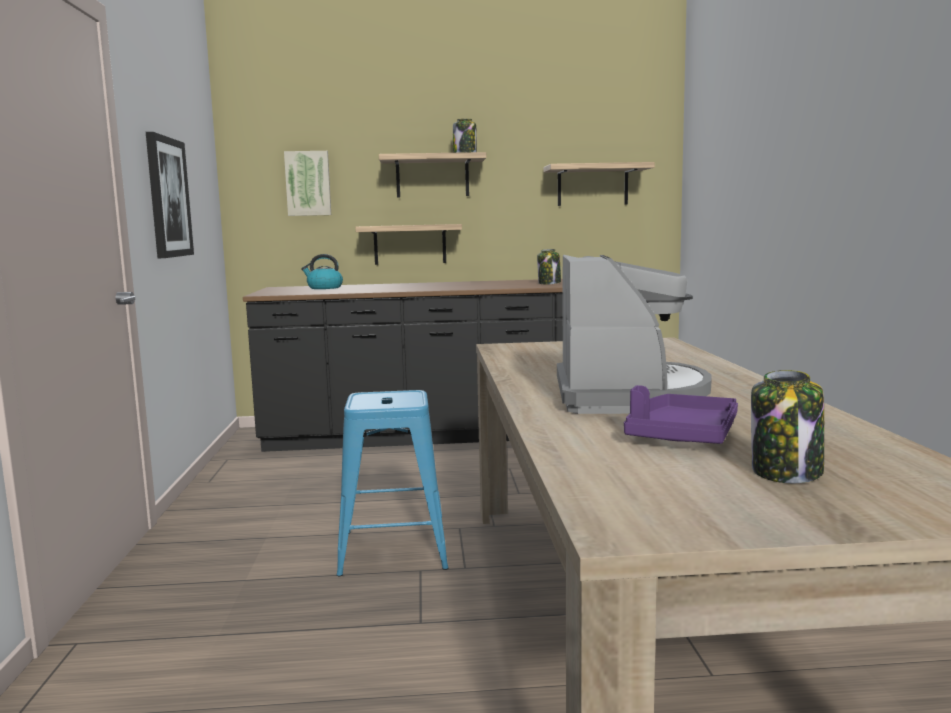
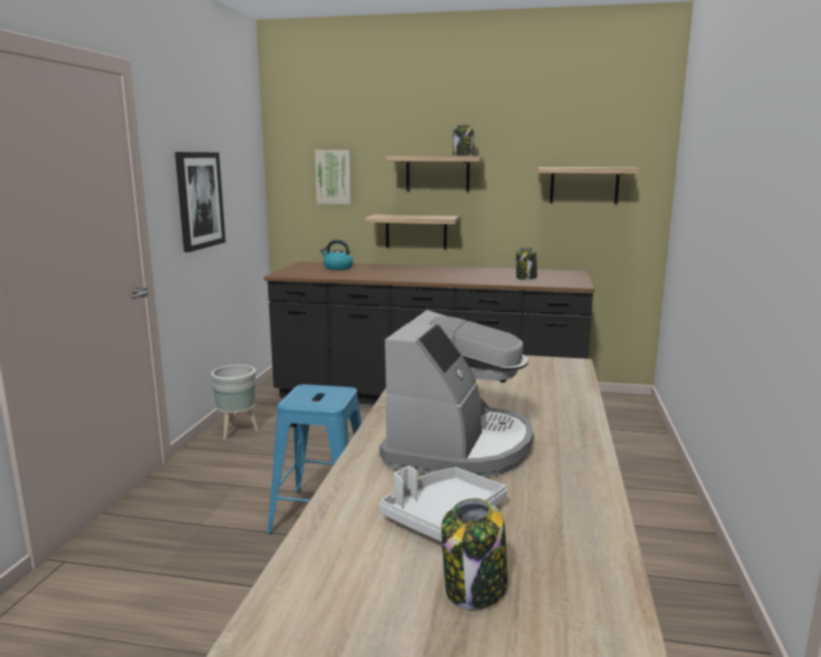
camera: 15 degrees right, 5 degrees up
purple tray [624,385,738,444] -> grey tray [379,466,507,542]
none -> grey planter [211,365,259,440]

